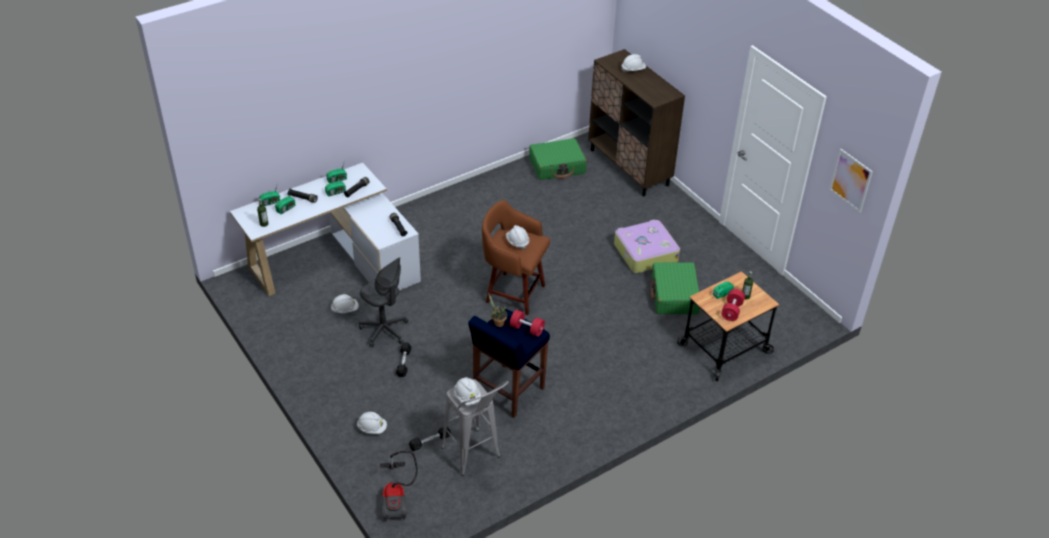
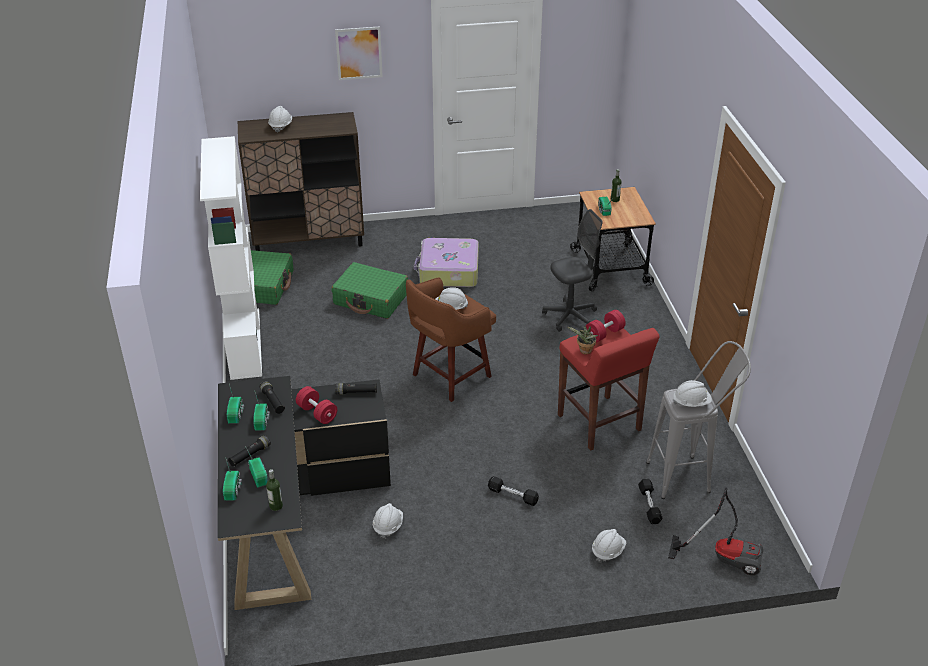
camera: 65 degrees left, 5 degrees down
white desk [230,163,421,296] -> black desk [218,376,391,610]
grey office chair [359,257,408,347] -> grey office chair moved to [542,209,603,332]
blue stool [468,309,550,418] -> red stool [558,328,660,451]
green suitcase [651,262,700,314] -> green suitcase moved to [332,262,408,319]
red dumbbell [721,289,745,321] -> red dumbbell moved to [296,386,337,424]
picture [829,149,873,213] -> picture moved to [335,26,383,80]
none -> white bookcase [200,136,262,380]

